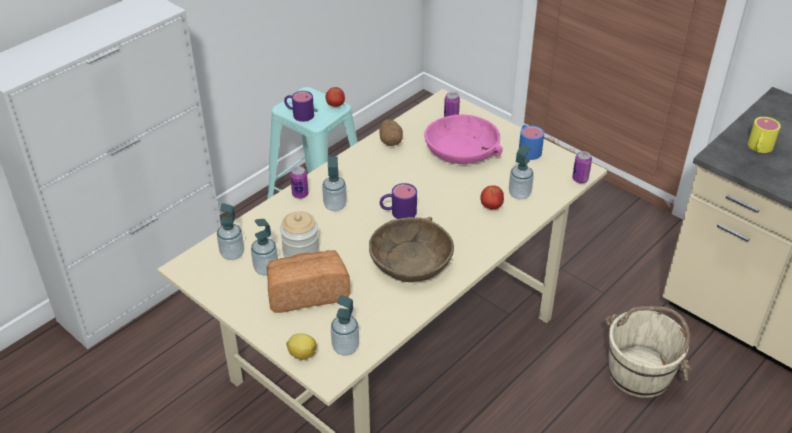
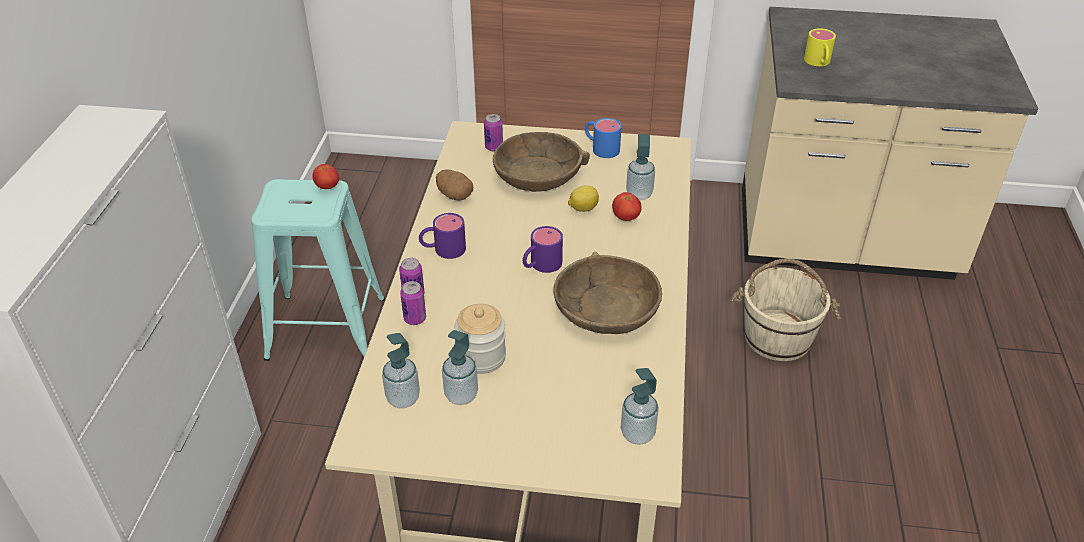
camera: 35 degrees left, 0 degrees up
bread [266,250,351,313] -> none
purple mug [284,91,314,122] -> purple mug moved to [419,213,466,259]
lemon [286,333,317,360] -> lemon moved to [568,185,599,212]
soap dispenser [322,156,347,211] -> none
pink bowl [424,114,503,164] -> brown bowl [493,132,590,192]
can [572,151,592,183] -> can moved to [400,281,426,325]

